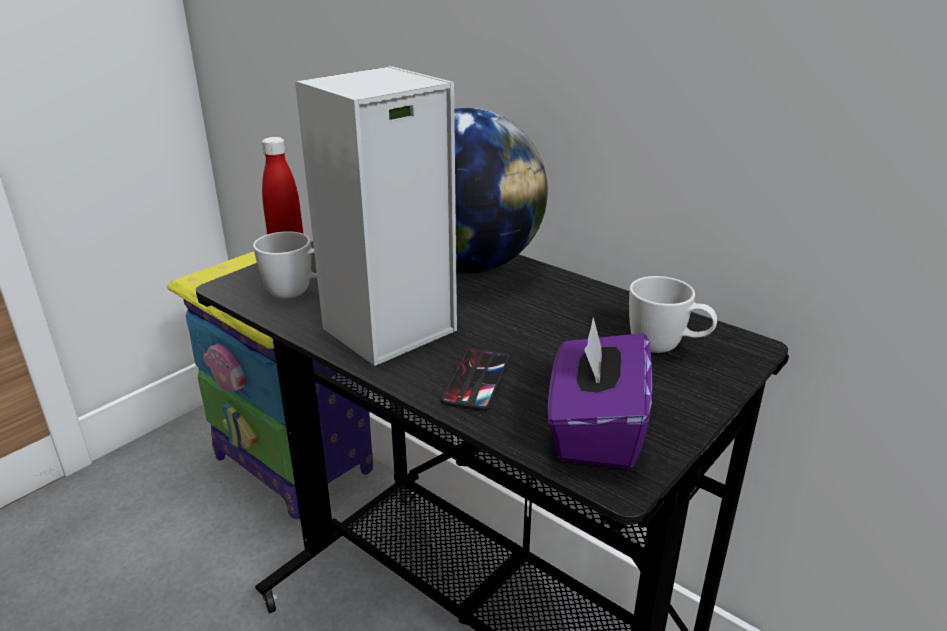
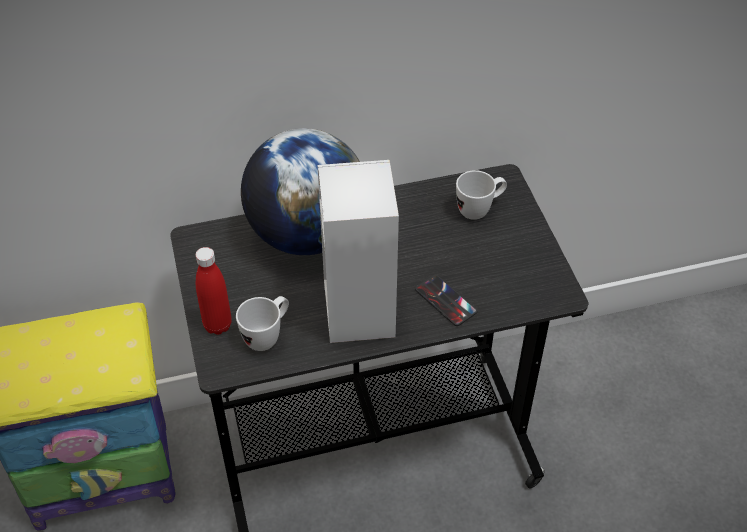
camera: 55 degrees left, 20 degrees up
purple tissue box [548,317,652,469] -> none

